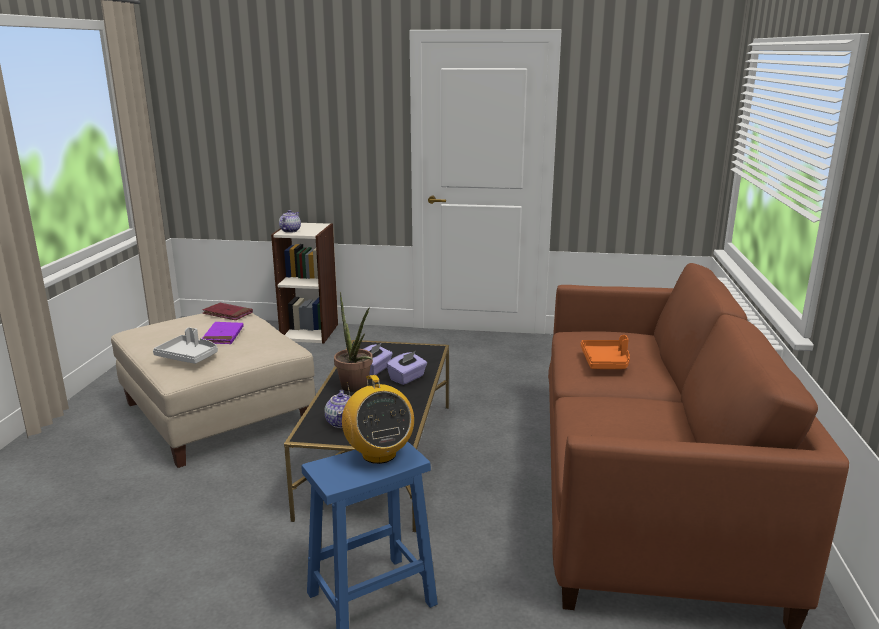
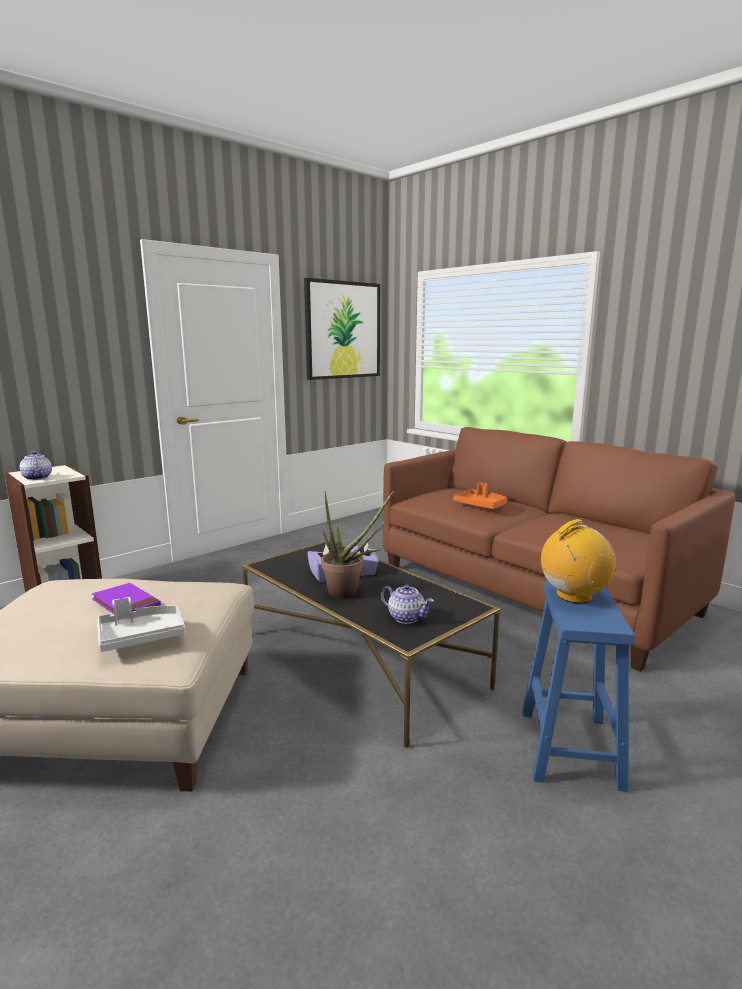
camera: 50 degrees left, 5 degrees down
red book [202,303,253,320] -> none
radio [342,375,414,464] -> radio turned 45 degrees counterclockwise [541,519,617,604]
none -> picture [304,278,380,380]

